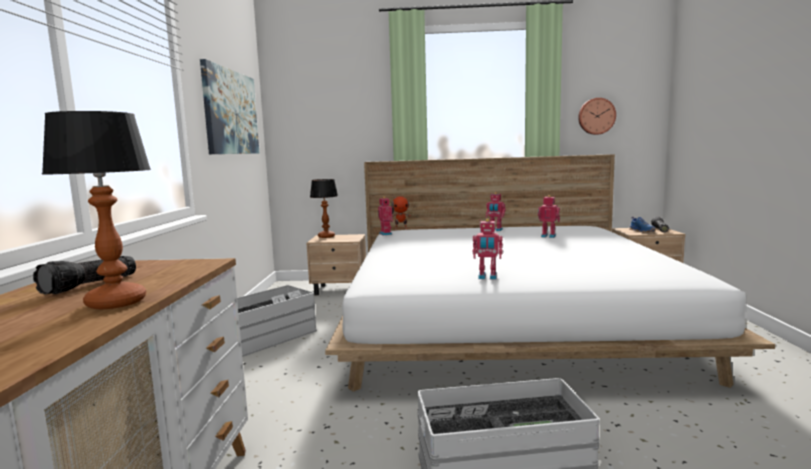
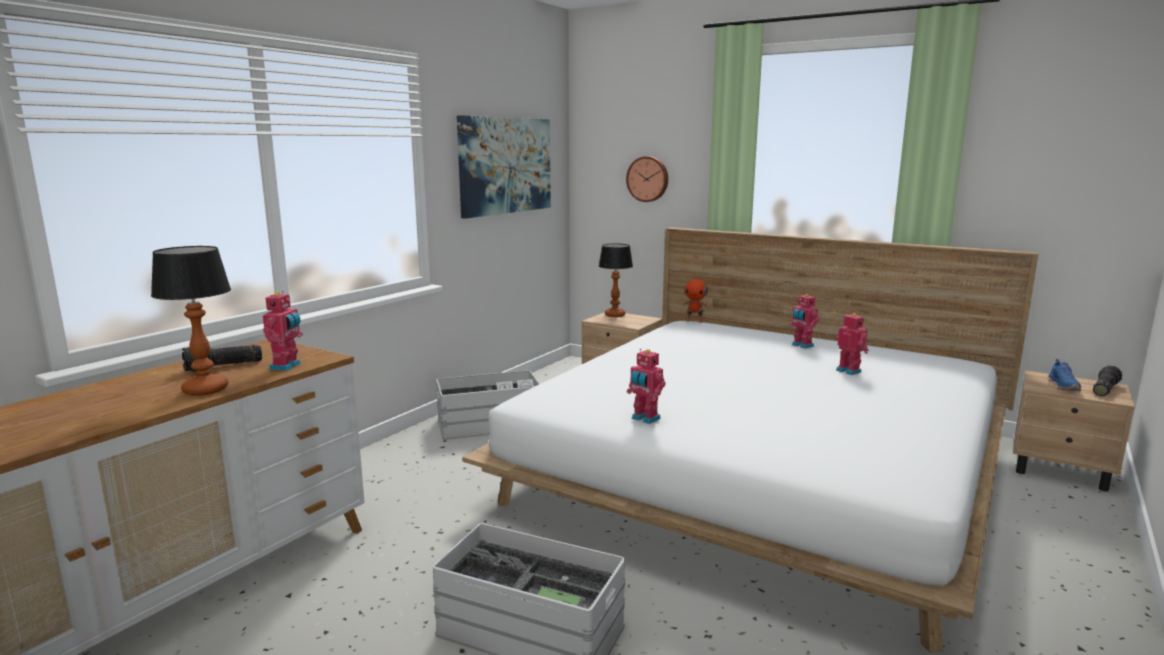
camera: 30 degrees right, 5 degrees up
toy robot [378,197,394,235] -> toy robot moved to [263,291,303,371]
wall clock [578,98,616,135] -> wall clock moved to [626,156,668,202]

